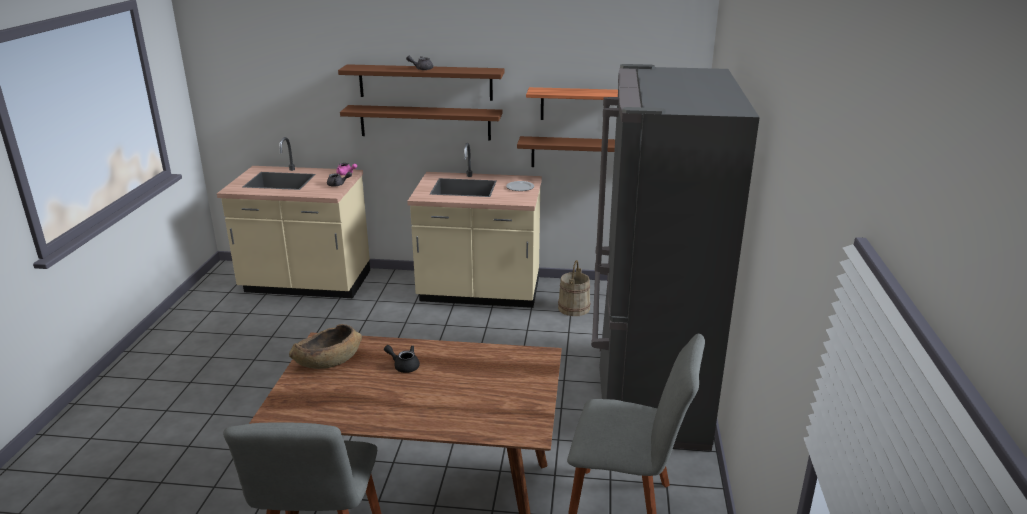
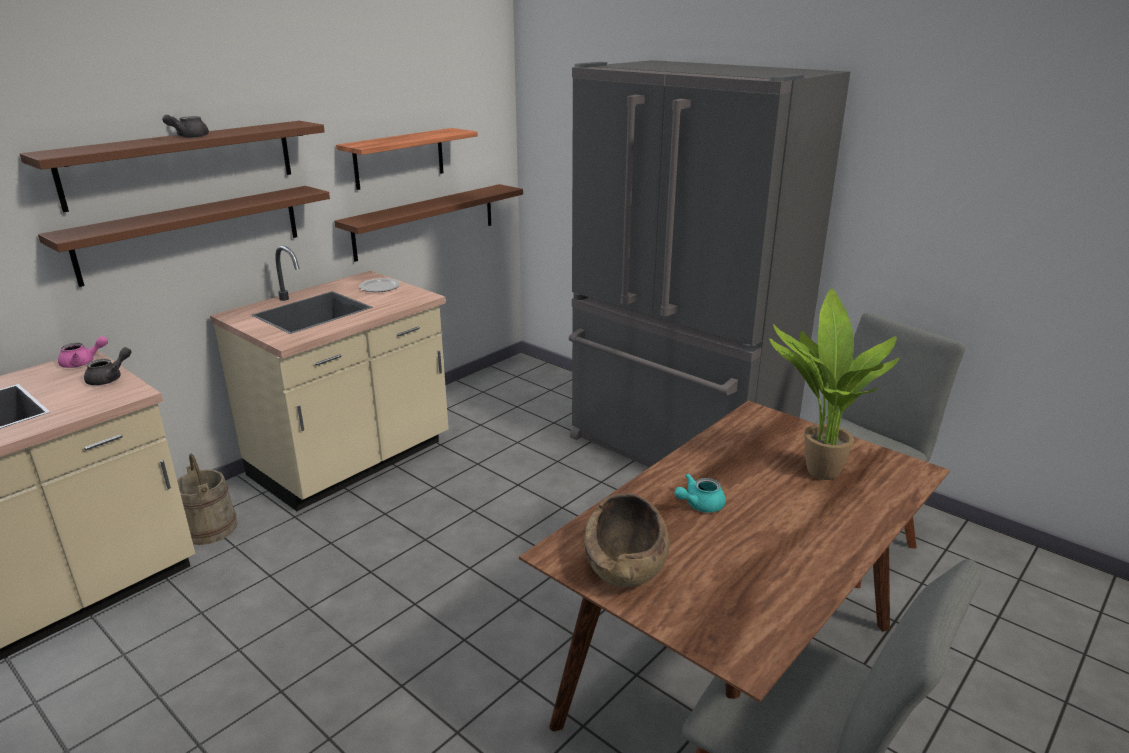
camera: 55 degrees left, 0 degrees up
black teapot [384,345,420,373] -> turquoise teapot [674,473,726,513]
beige bucket [558,260,591,316] -> beige bucket moved to [177,453,237,545]
none -> potted plant [769,289,899,480]

